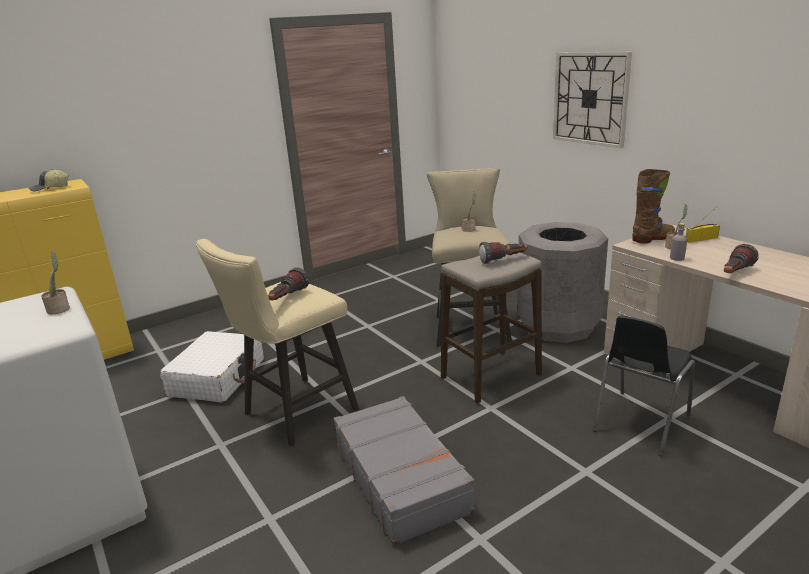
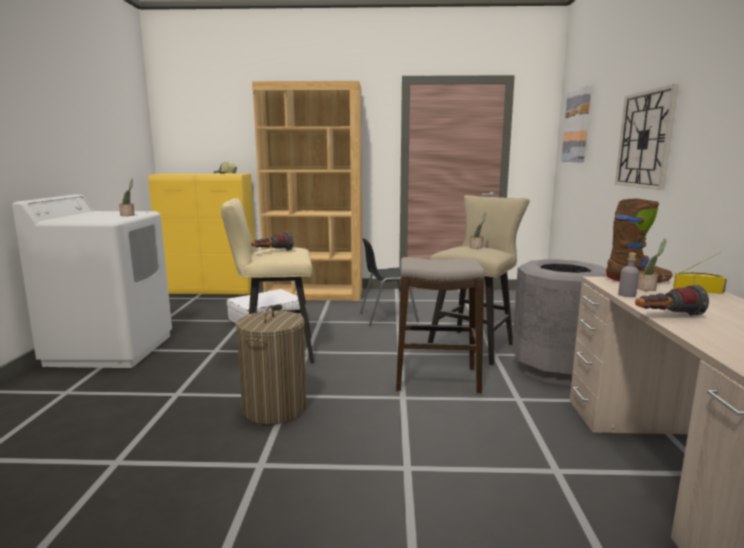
camera: 35 degrees right, 10 degrees down
grey suitcase [334,396,475,546] -> laundry basket [236,305,307,425]
flashlight [479,242,528,264] -> none
black chair [593,316,695,456] -> black chair moved to [360,238,419,326]
none -> brown bookcase [252,81,362,301]
none -> picture [561,86,591,162]

